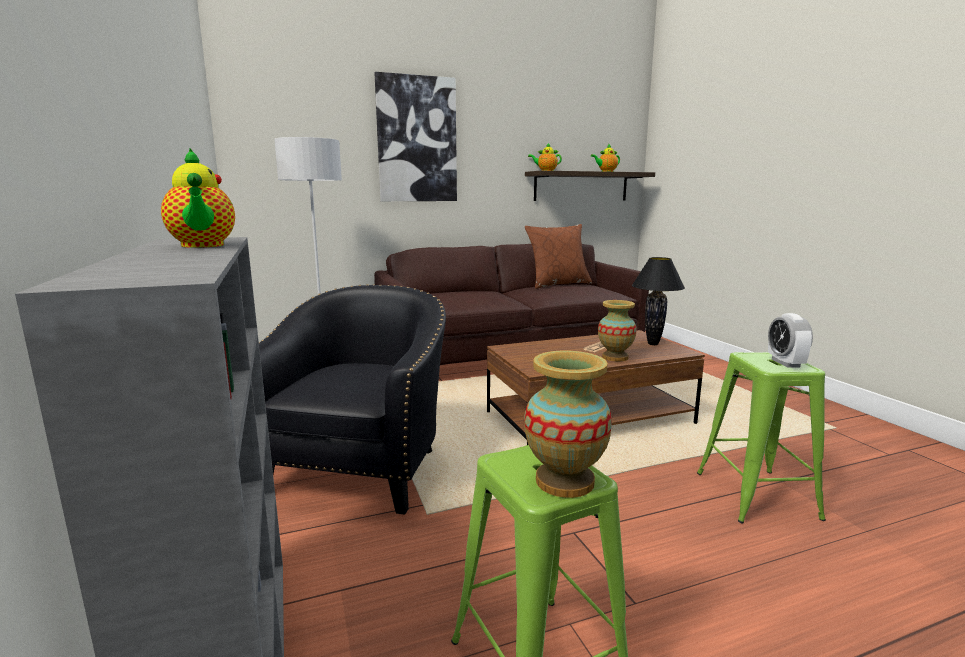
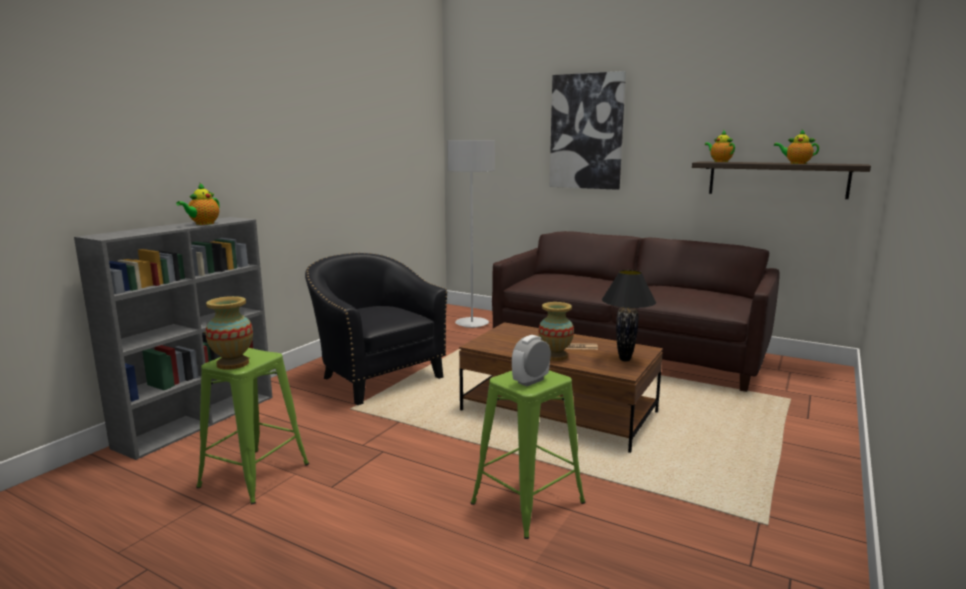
camera: 50 degrees right, 0 degrees up
black armchair [259,284,446,515] -> black armchair turned 105 degrees counterclockwise [305,253,447,405]
brown pillow [525,224,592,289] -> none

